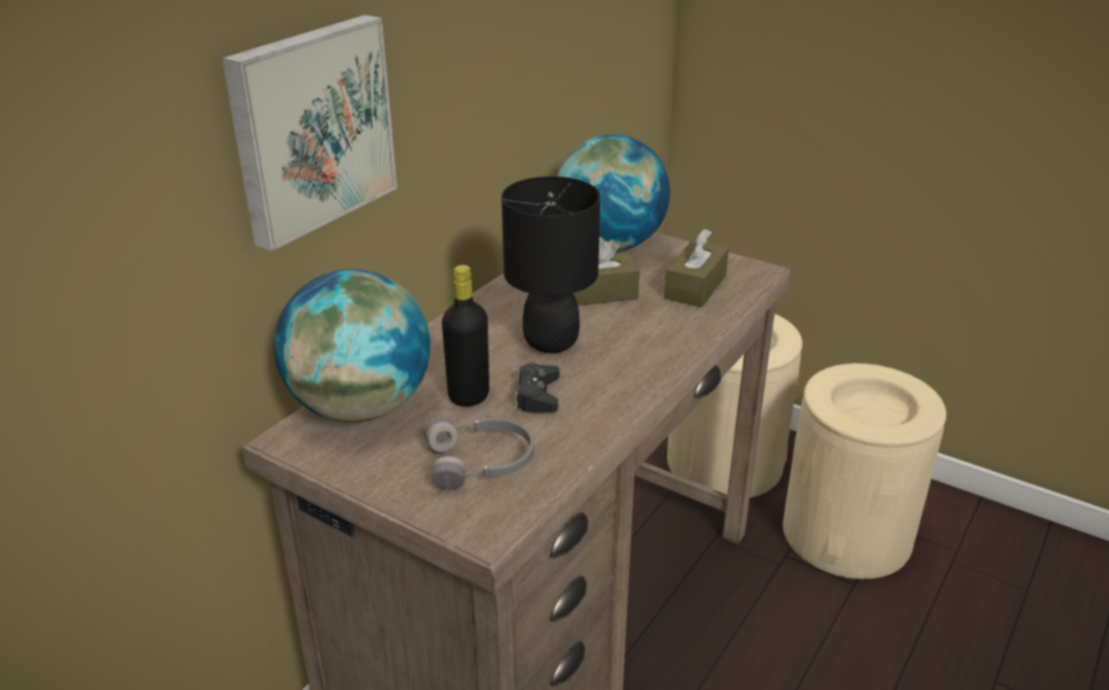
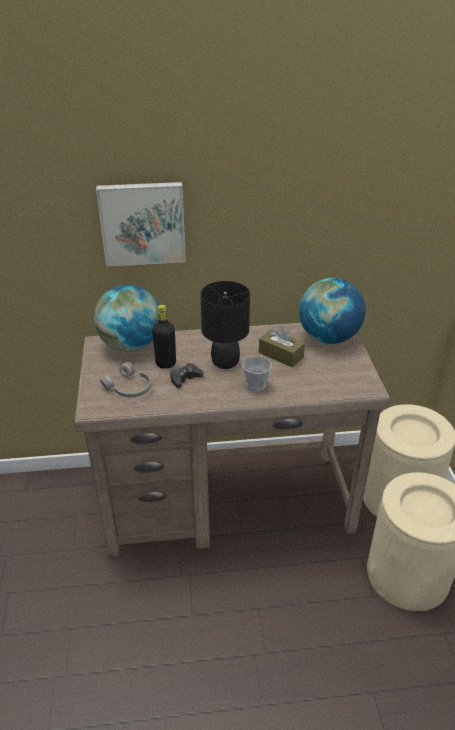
camera: 50 degrees right, 5 degrees up
brown tissue box [664,229,729,307] -> none
none -> cup [242,356,272,391]

